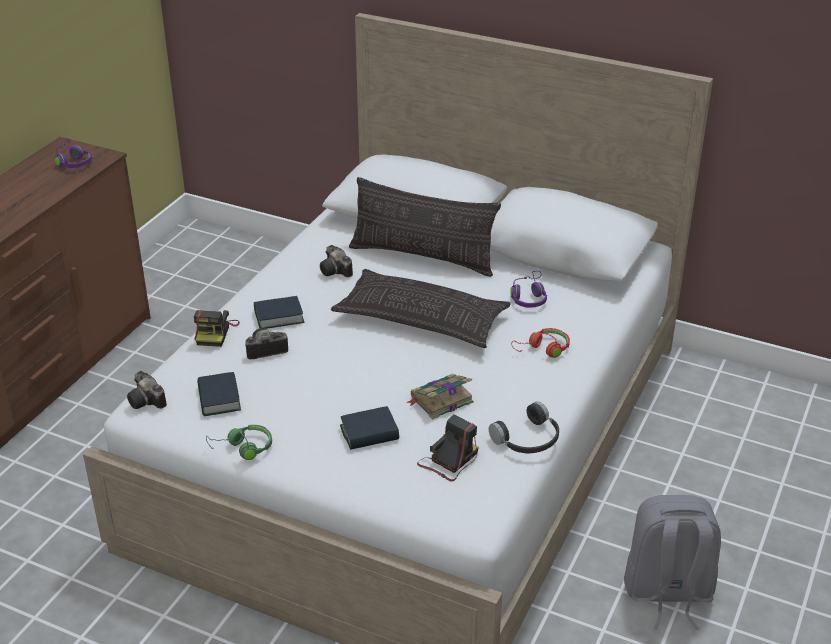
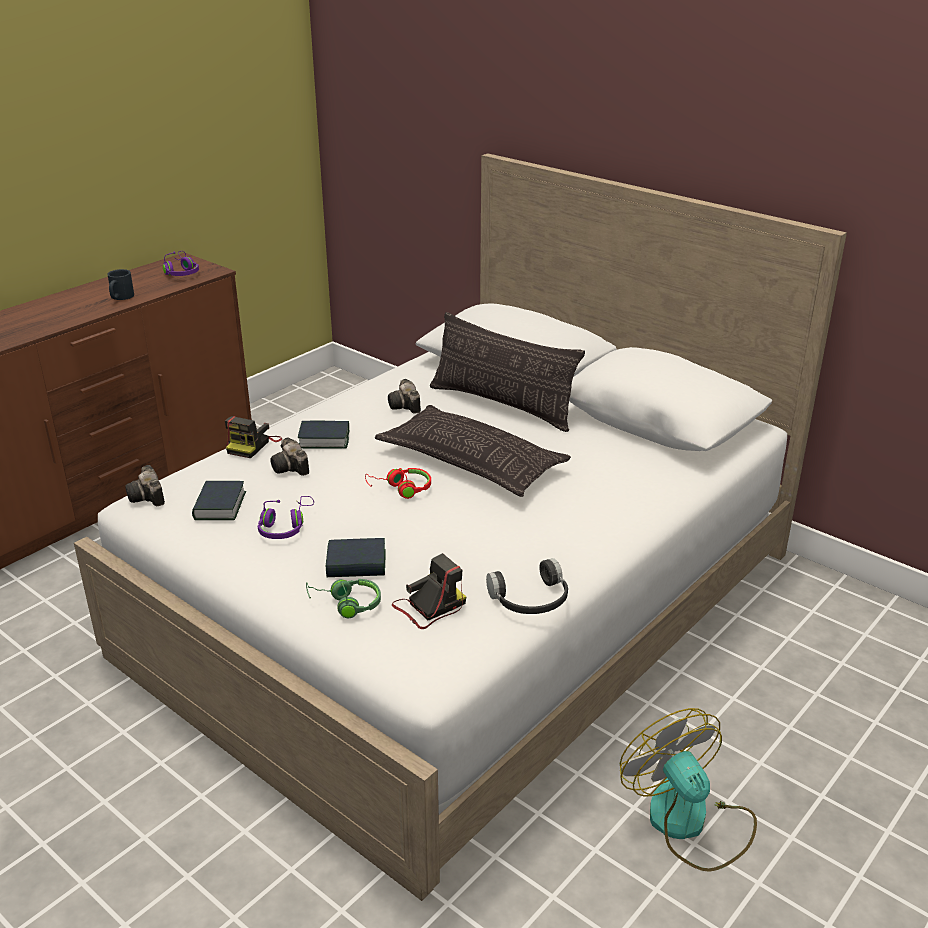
camera: 15 degrees right, 5 degrees down
green headphones [206,425,272,460] -> green headphones moved to [306,579,381,618]
camera [245,328,288,359] -> camera turned 120 degrees counterclockwise [270,437,309,476]
book [406,374,474,419] -> none
purple headphones [510,271,547,307] -> purple headphones moved to [258,496,314,539]
red headphones [511,328,570,358] -> red headphones moved to [365,468,431,499]
grey backpack [624,495,721,630] -> fan [620,708,757,872]
none -> black mug [107,269,134,300]

